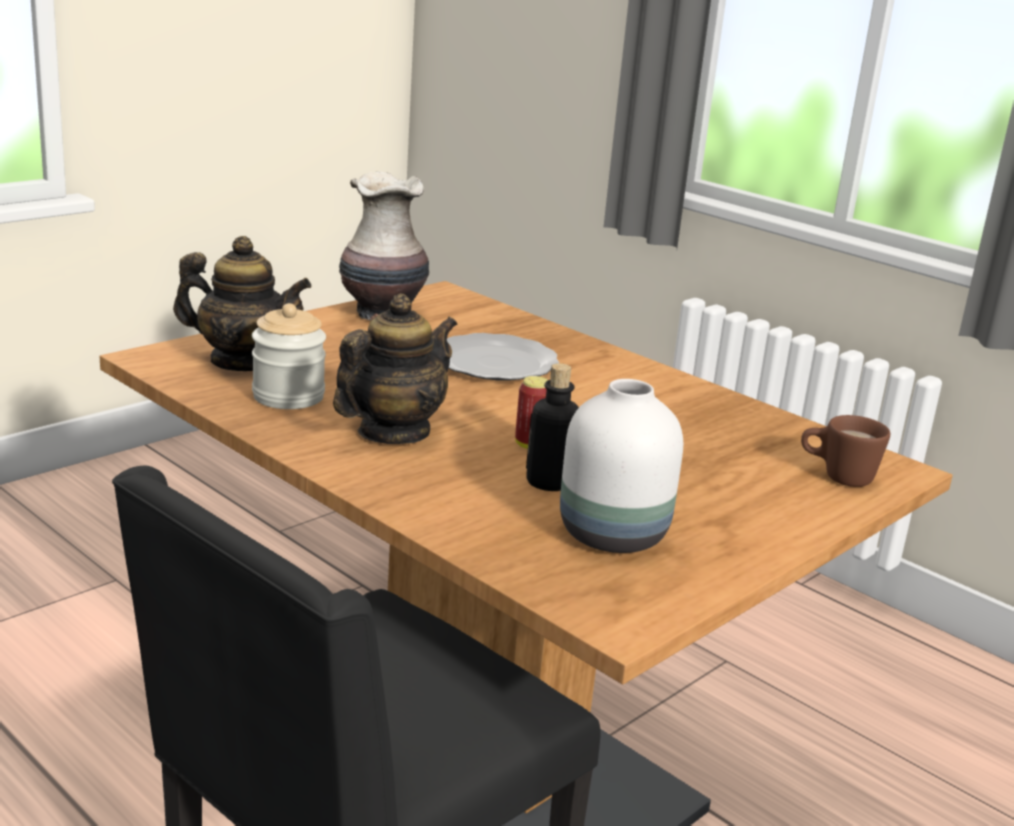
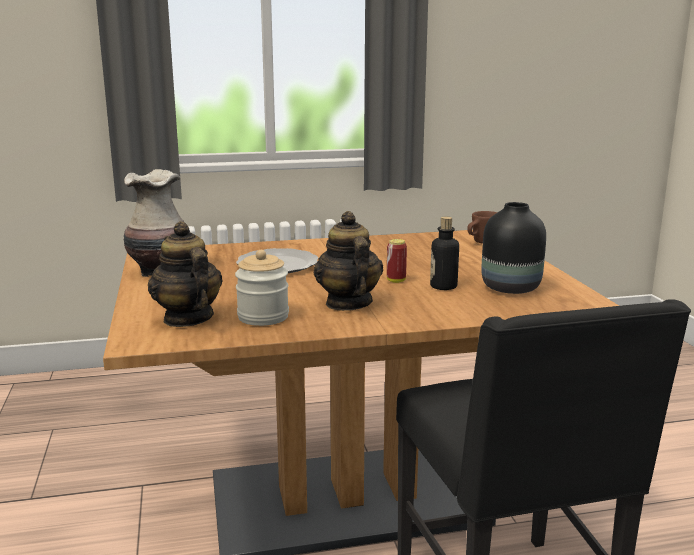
camera: 55 degrees left, 5 degrees down
teapot [173,236,311,371] -> teapot turned 75 degrees counterclockwise [148,221,222,327]
white vase [560,379,683,553] -> black vase [481,202,546,294]

